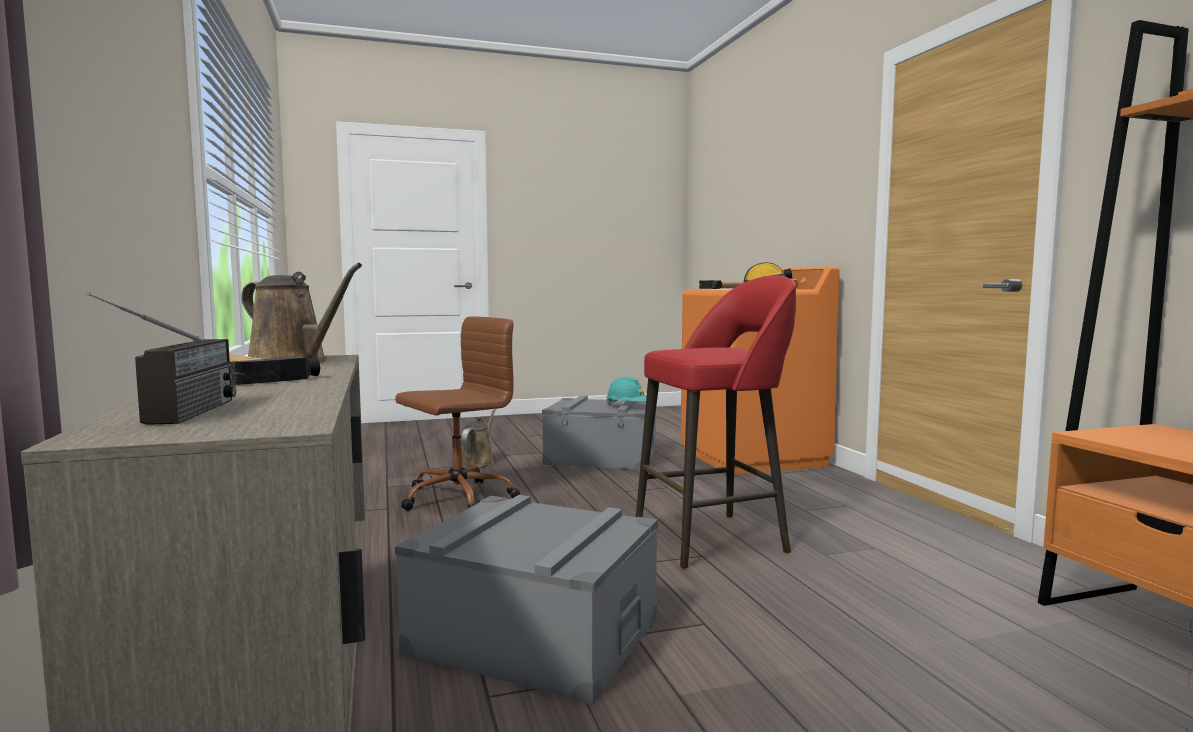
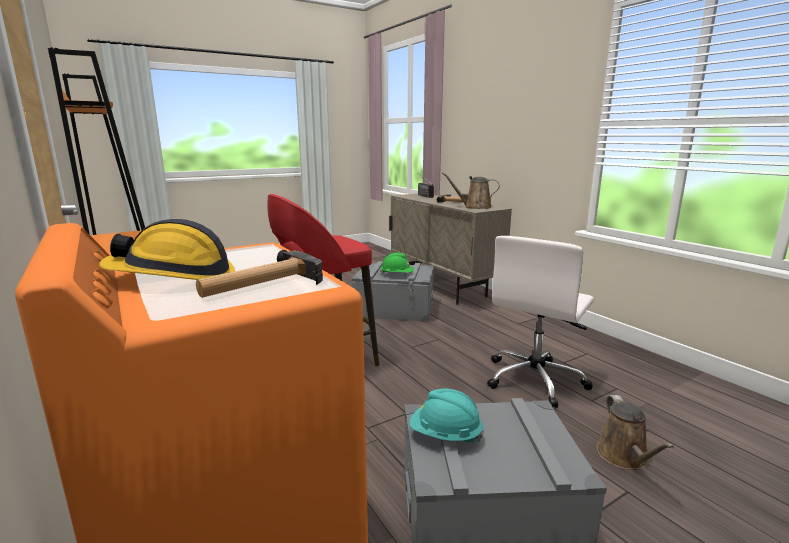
camera: 165 degrees right, 10 degrees up
brown office chair [395,316,520,511] -> white office chair [487,236,594,408]
none -> green hard hat [380,253,414,274]

